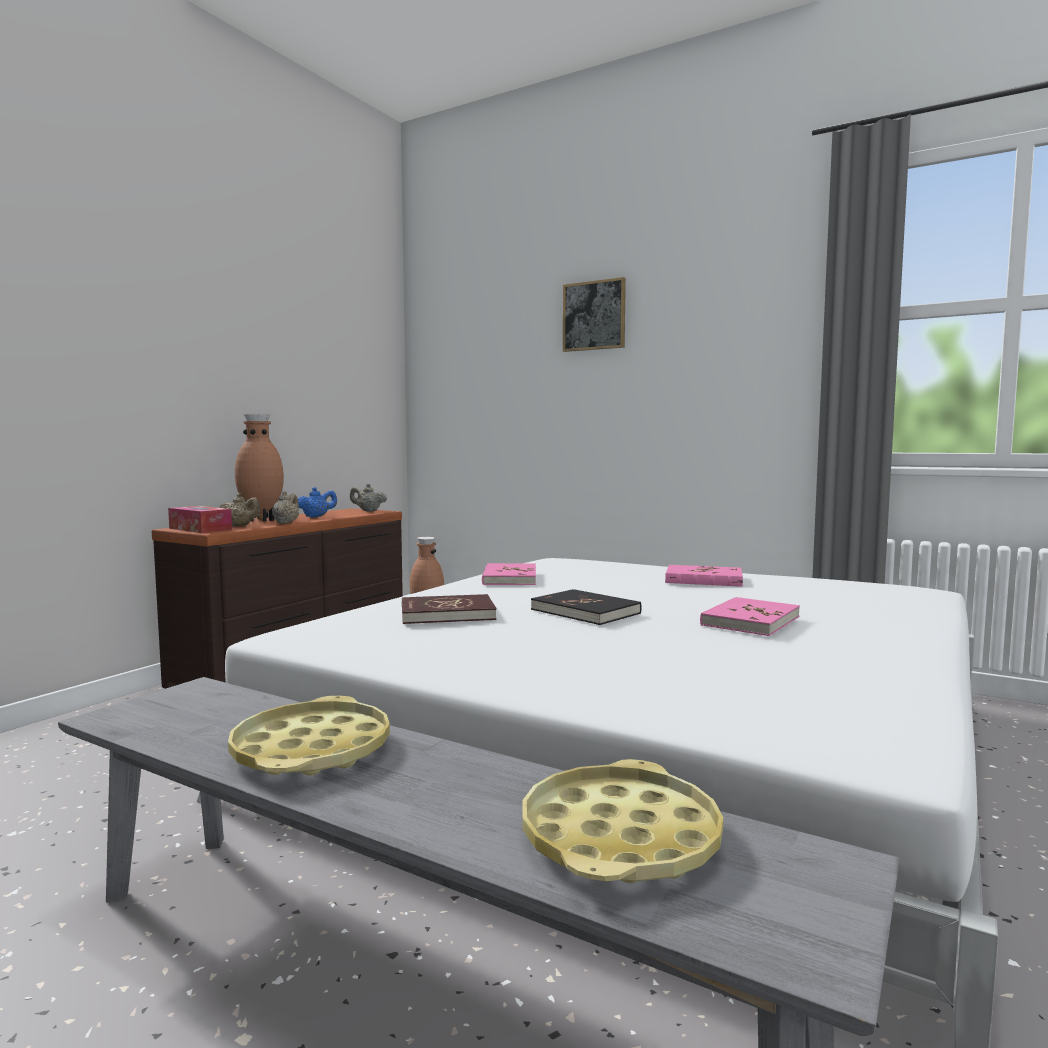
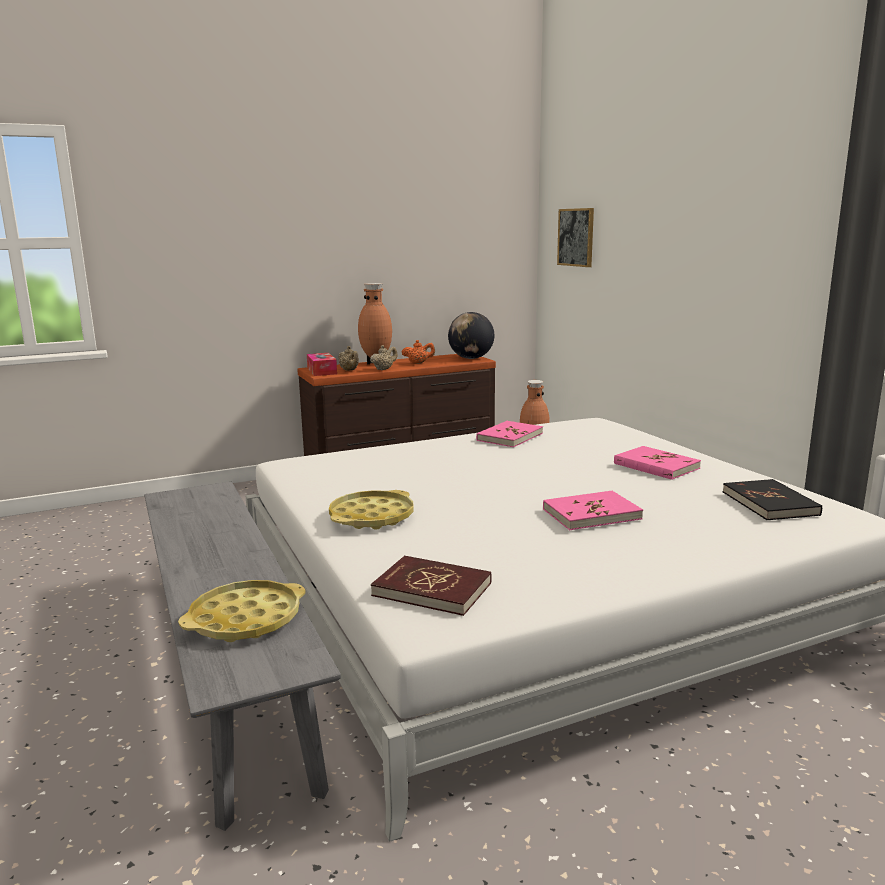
camera: 35 degrees right, 10 degrees up
yellow tray [228,696,390,775] -> yellow tray moved to [329,490,414,530]
blue teapot [298,487,337,518] -> orange teapot [402,340,435,364]
beige teapot [350,484,387,512] -> globe [448,312,494,359]
red book [402,594,497,624] -> red book moved to [371,556,491,616]
black book [531,589,641,625] -> black book moved to [723,479,822,520]
picture [563,277,626,352] -> picture moved to [557,208,594,267]

